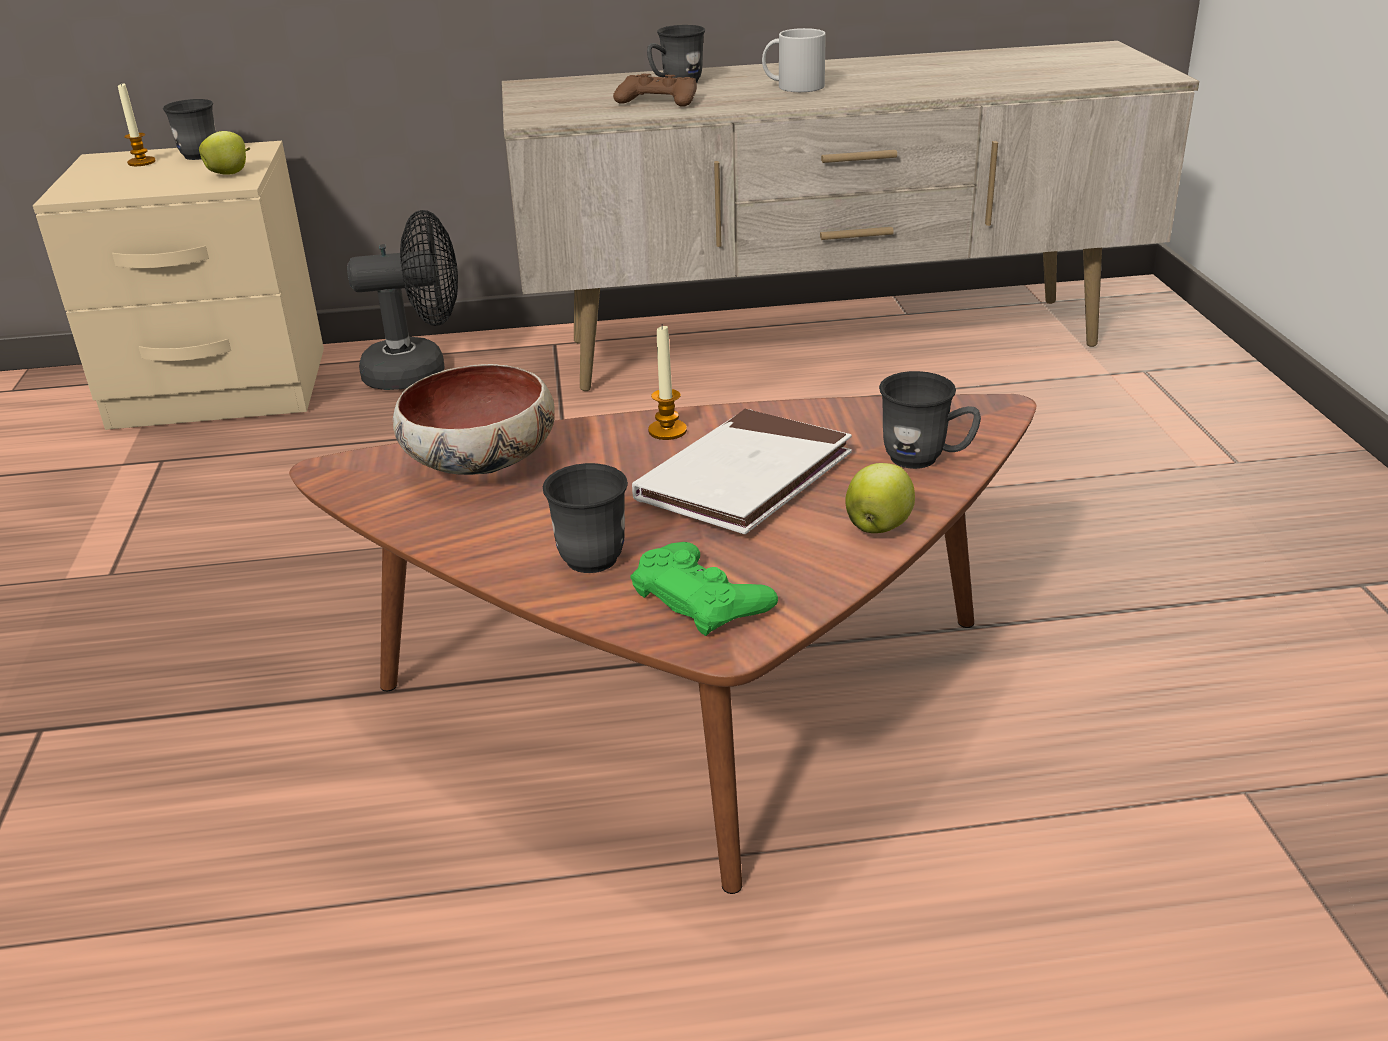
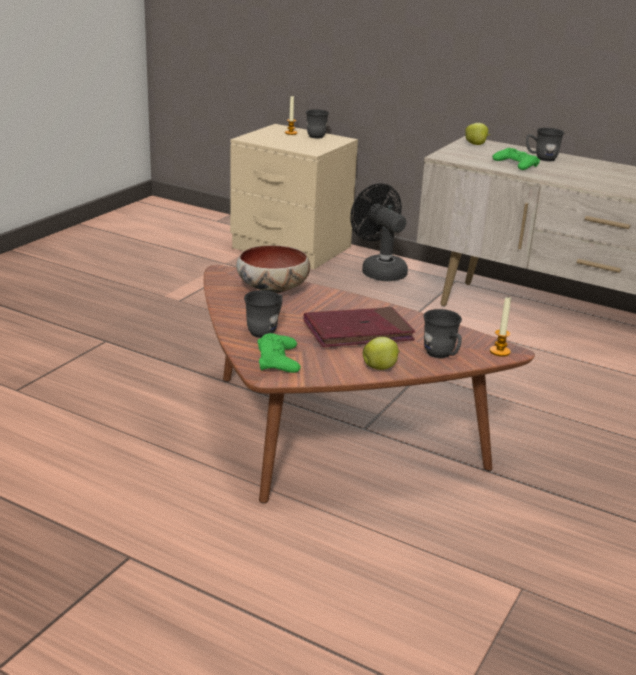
camera: 35 degrees right, 5 degrees down
apple [199,131,250,175] -> apple moved to [465,123,490,145]
black fan [347,210,458,390] -> black fan turned 150 degrees counterclockwise [350,184,408,281]
brown game controller [613,74,697,107] -> green game controller [492,148,540,170]
white book [632,409,852,534] -> red book [304,307,415,347]
candle [648,325,687,440] -> candle moved to [490,297,511,357]
white mug [762,28,826,92] -> none

